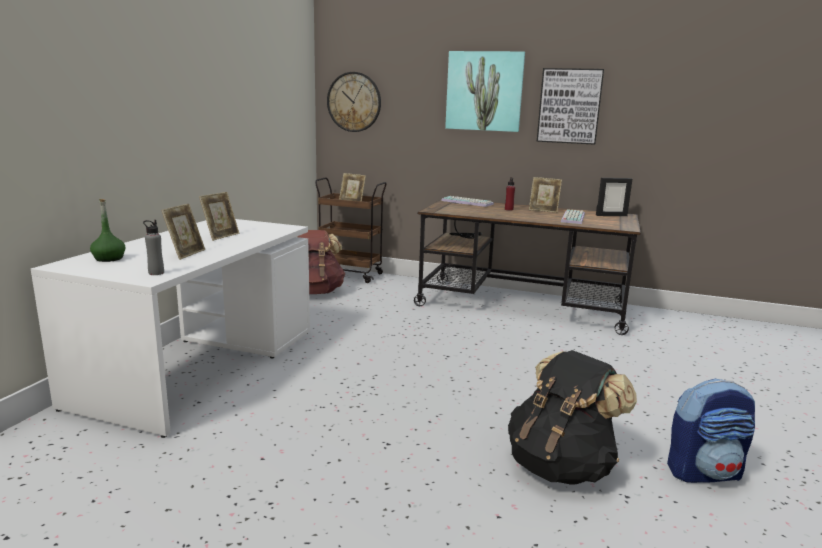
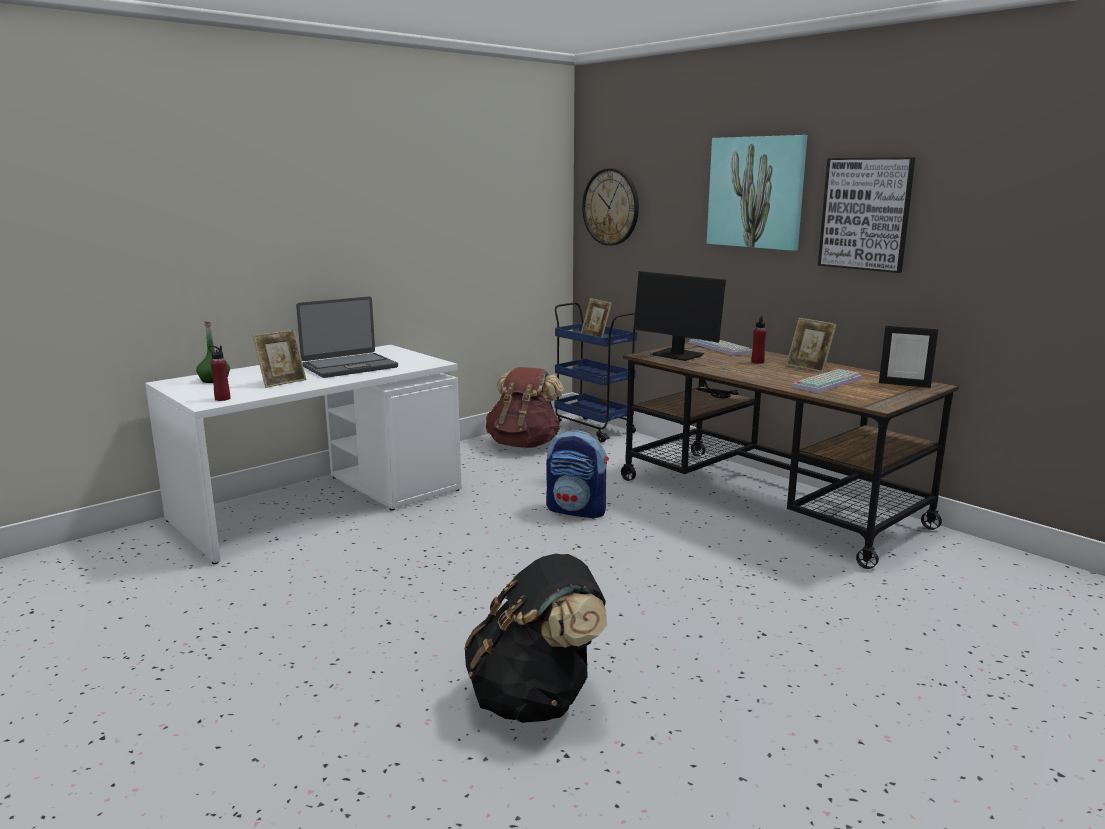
camera: 30 degrees right, 0 degrees up
grey bottle [143,220,164,275] -> red bottle [208,346,230,401]
picture frame [199,192,239,241] -> laptop [296,296,398,378]
brown cart [315,177,386,283] -> blue cart [554,302,637,443]
backpack [667,379,755,483] -> backpack moved to [546,431,609,519]
none -> monitor [634,271,726,361]

